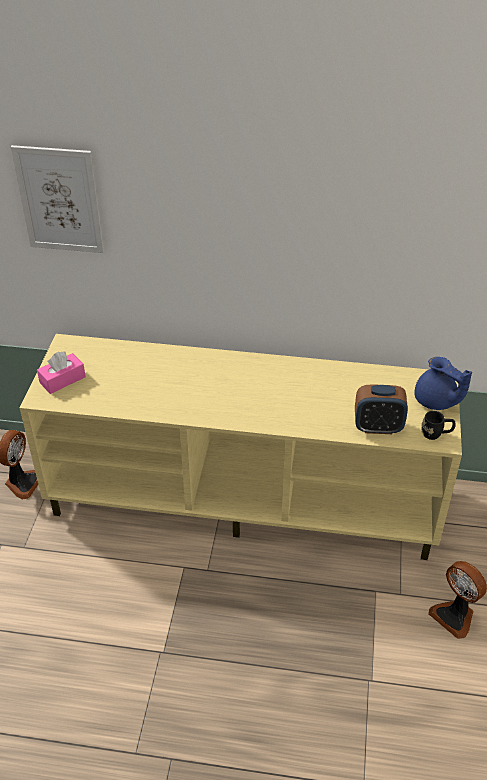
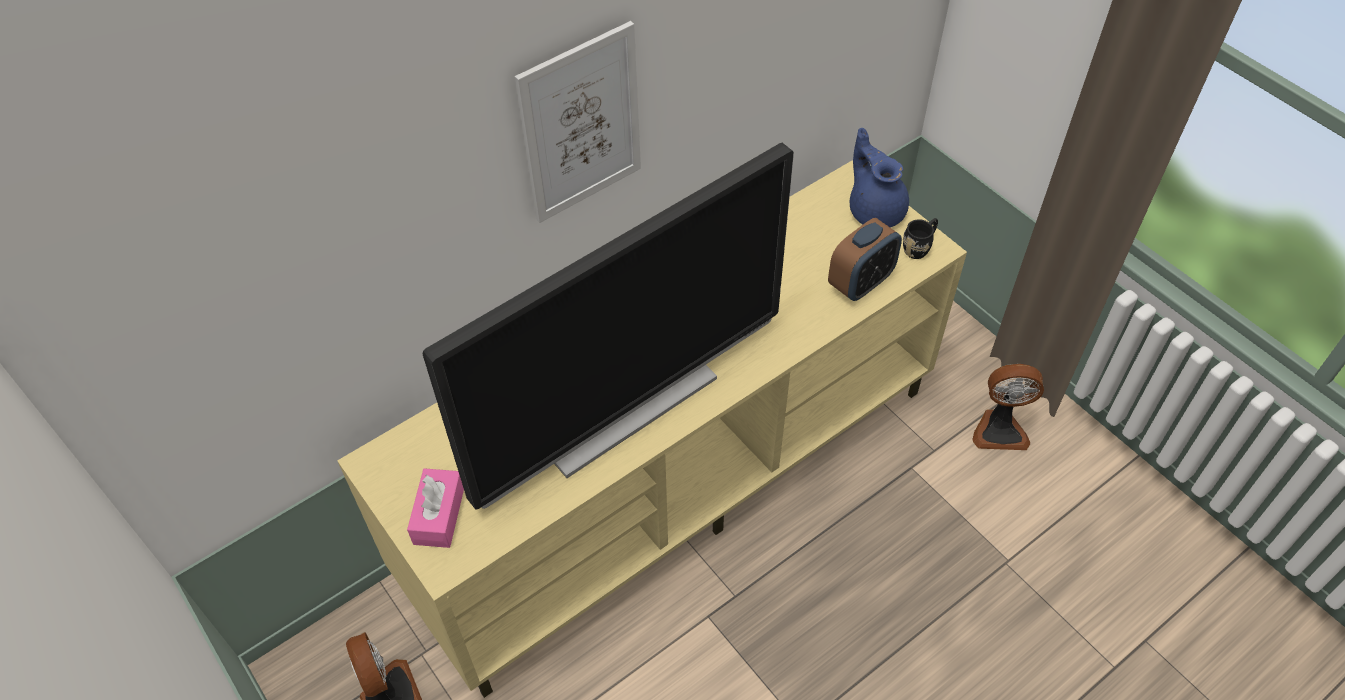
camera: 45 degrees left, 10 degrees up
picture [11,145,104,253] -> picture moved to [515,21,641,223]
blue teapot [414,357,472,410] -> blue teapot turned 120 degrees counterclockwise [850,128,909,228]
none -> television [423,143,794,510]

